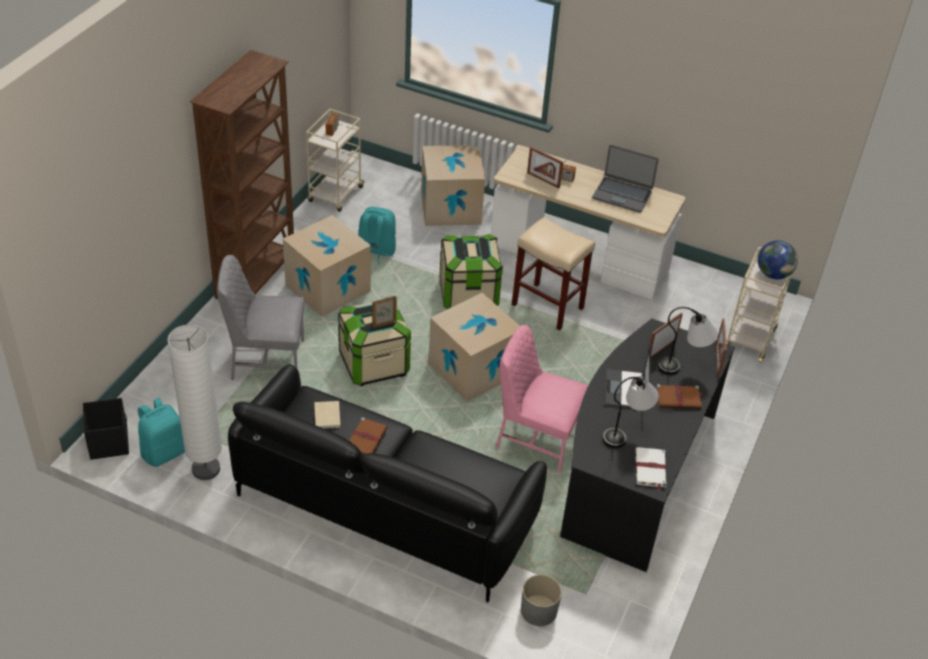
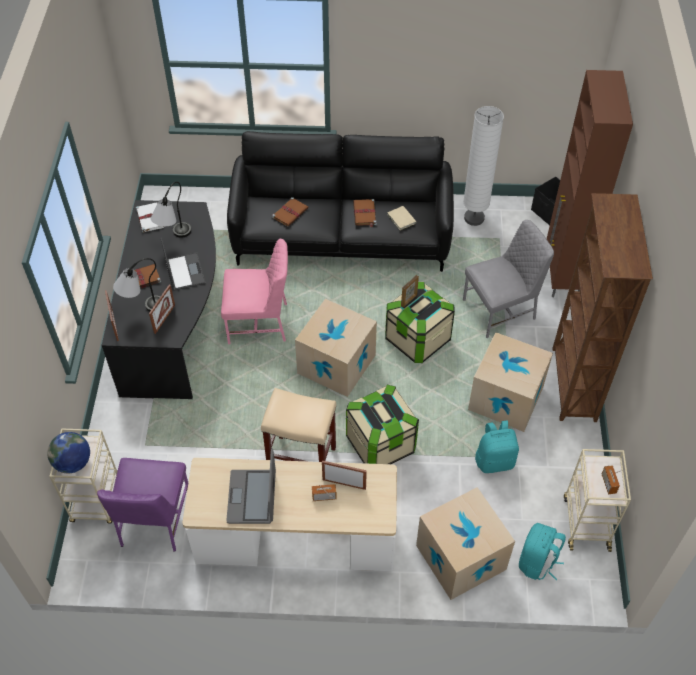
camera: 160 degrees right, 10 degrees up
turquoise backpack [138,398,185,467] -> turquoise backpack moved to [519,523,566,580]
grey planter [521,574,562,626] -> none
laptop [592,145,659,213] -> laptop turned 90 degrees counterclockwise [226,448,276,524]
none -> purple chair [97,458,188,552]
none -> brown book [272,197,309,227]
none -> brown cabinet [547,70,633,297]

